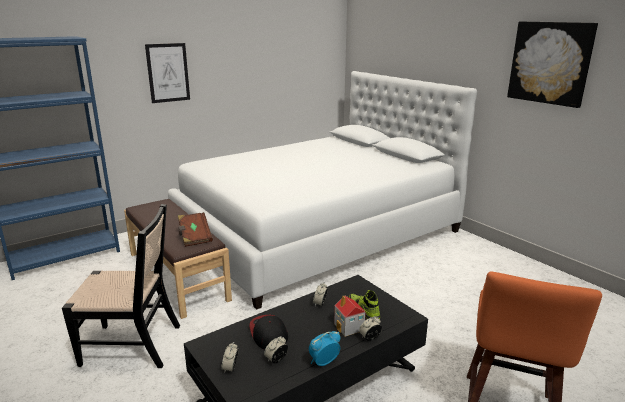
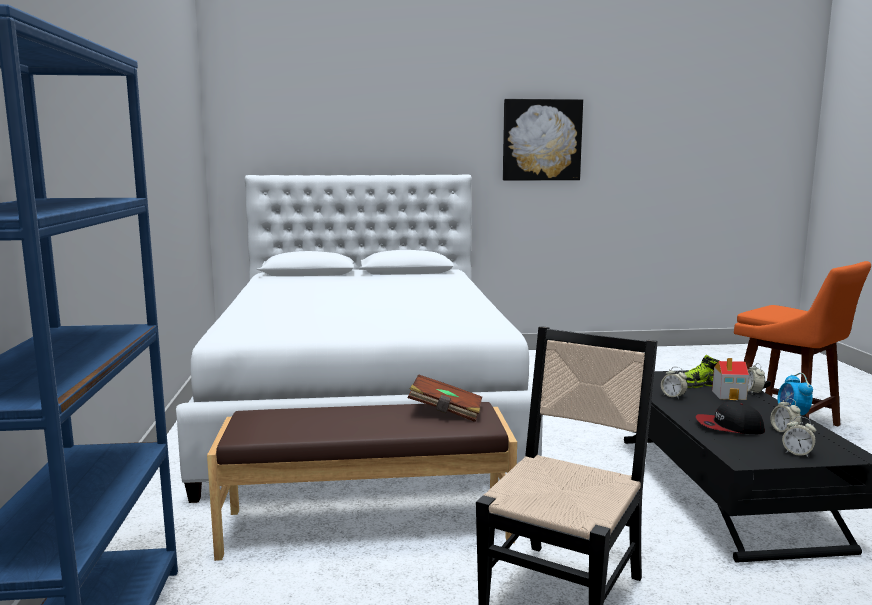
camera: 60 degrees left, 10 degrees down
picture [145,43,190,103] -> none

